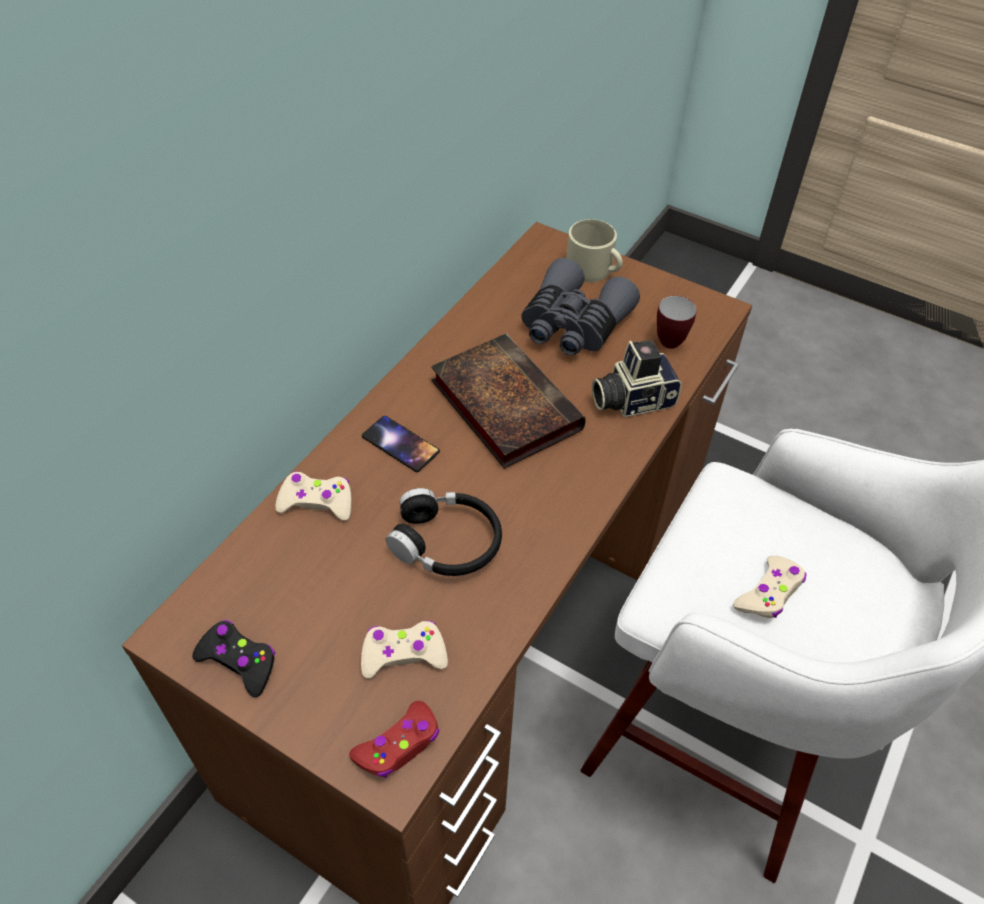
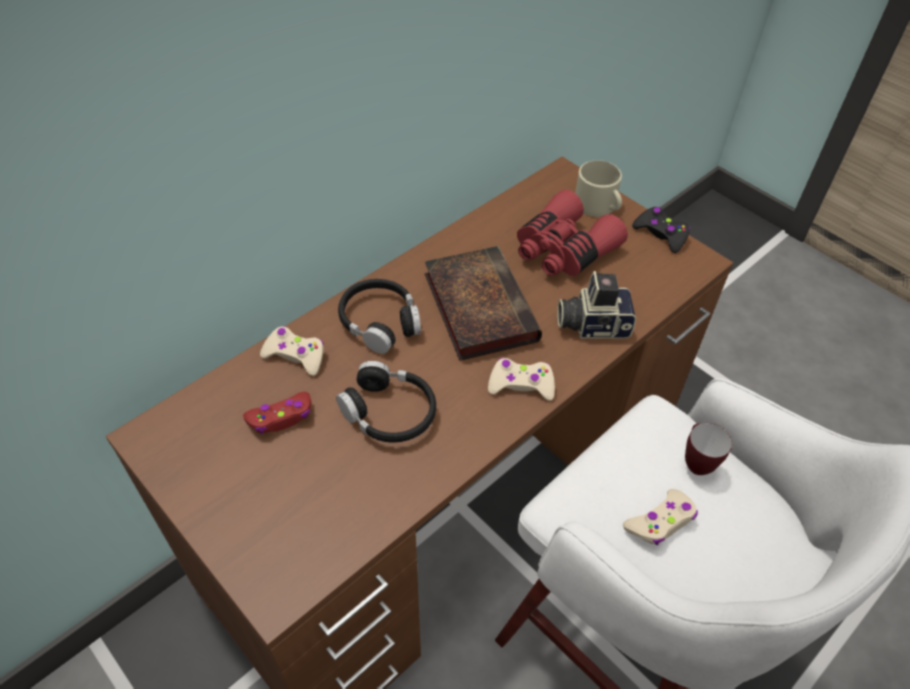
camera: 15 degrees right, 0 degrees up
black game controller [192,620,276,697] -> black game controller moved to [632,207,690,253]
red game controller [349,701,439,778] -> red game controller moved to [243,392,312,434]
beige game controller [361,621,448,679] -> beige game controller moved to [488,358,555,400]
phone [362,416,440,472] -> black headphones [338,279,421,354]
grey binoculars [521,258,640,355] -> red binoculars [517,190,628,276]
mug [657,296,697,349] -> mug moved to [685,423,732,475]

